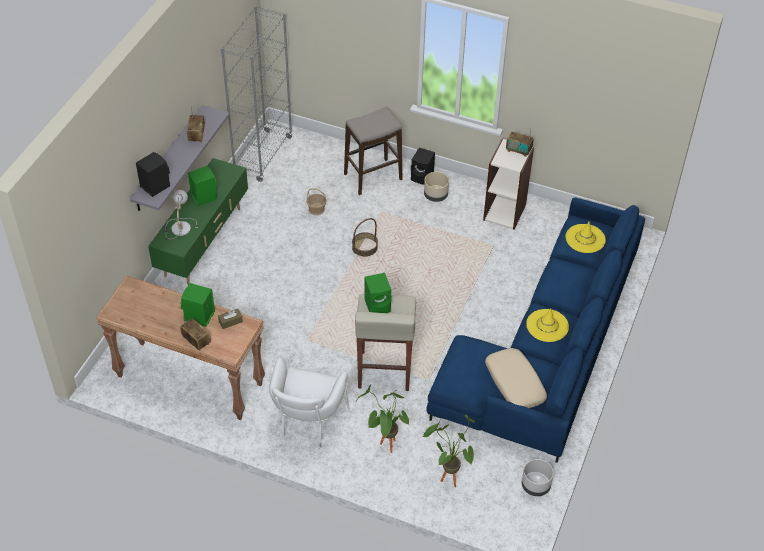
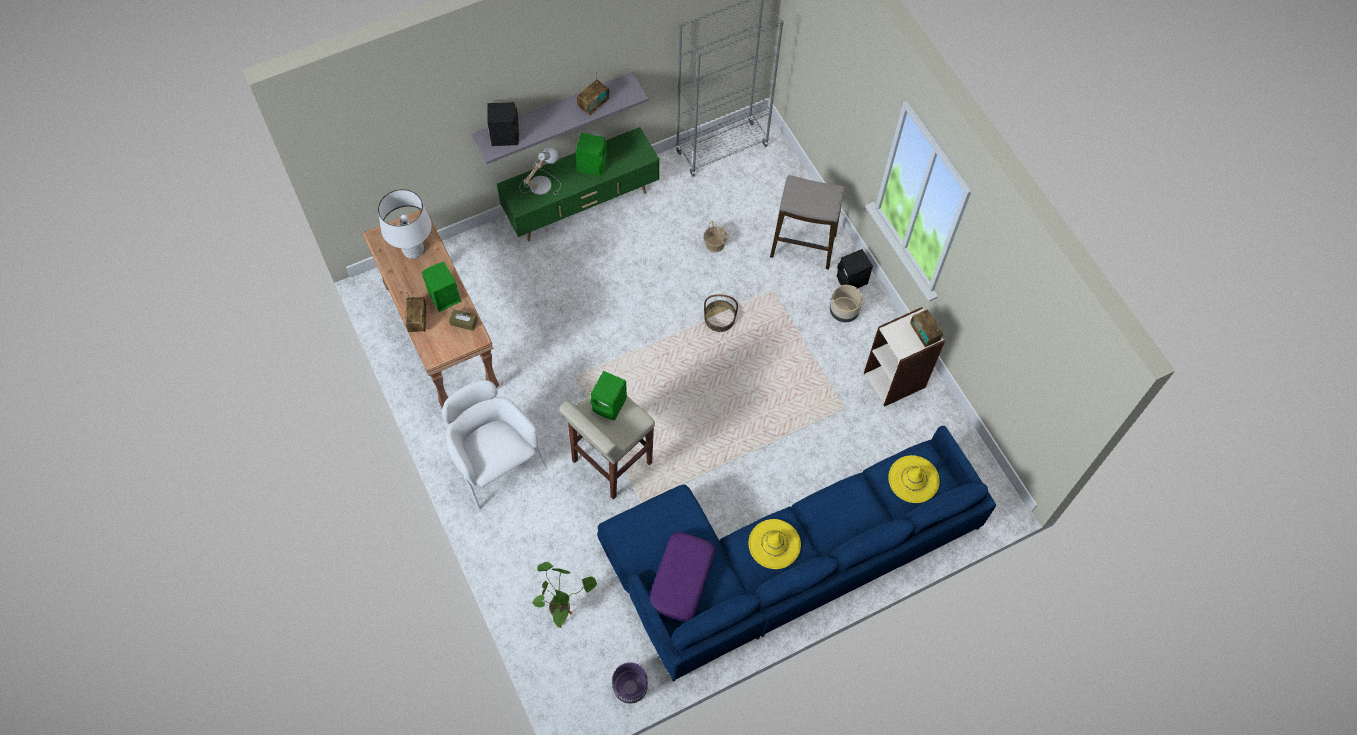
camera: 40 degrees right, 15 degrees up
white armchair [269,358,350,449] -> white armchair turned 90 degrees clockwise [442,380,547,510]
potted plant [356,384,409,453] -> none
beige pillow [485,348,547,408] -> purple pillow [650,532,715,621]
grey planter [522,459,554,496] -> purple planter [612,662,648,704]
none -> white table lamp [378,189,432,259]

